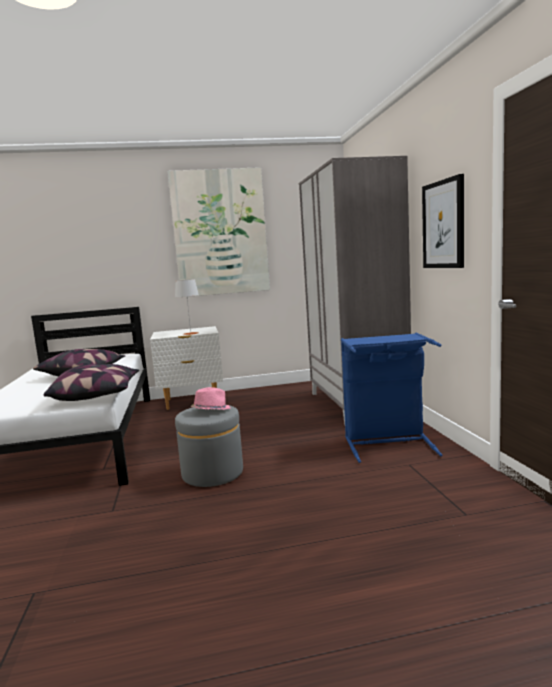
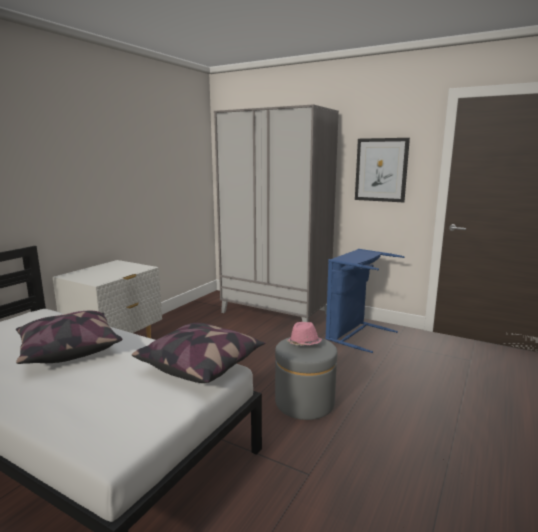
camera: 50 degrees left, 5 degrees up
picture [167,167,270,297] -> none
grey table lamp [175,279,199,335] -> none

